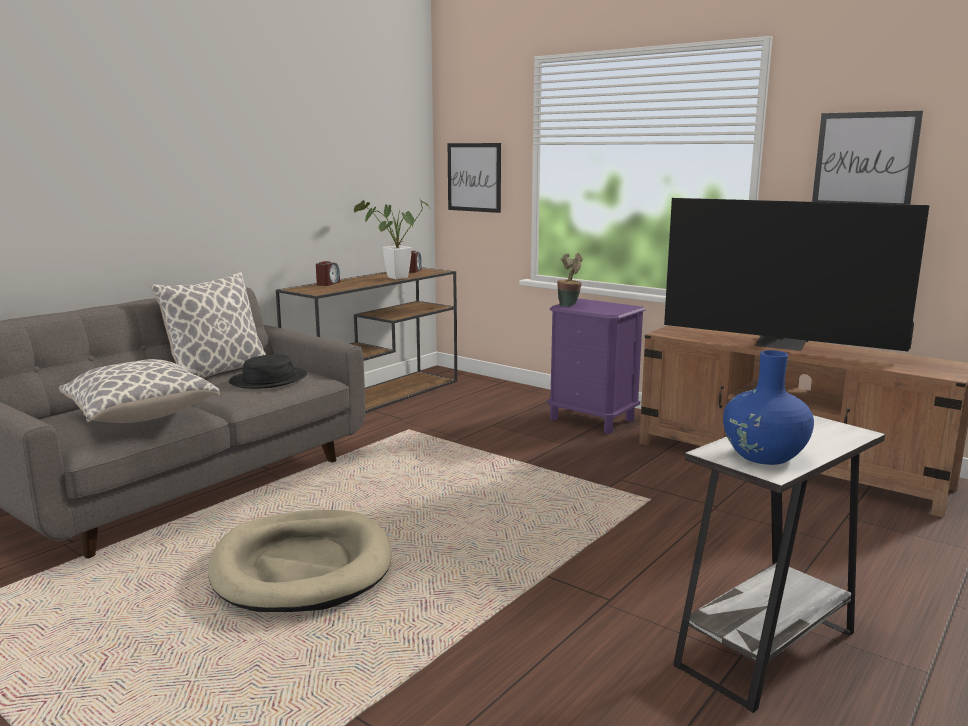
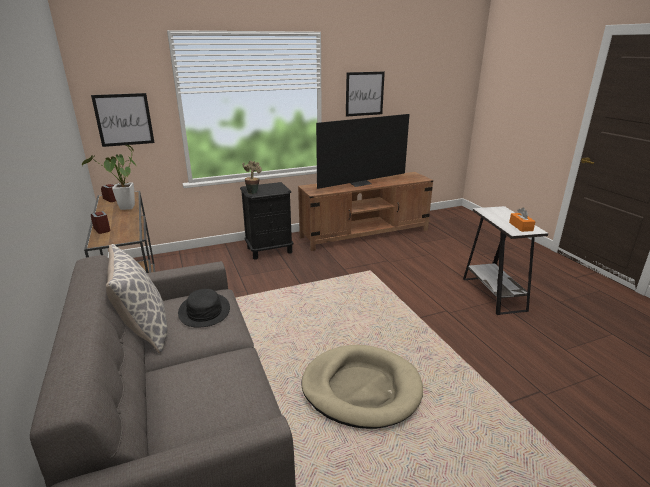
camera: 60 degrees left, 10 degrees up
pillow [59,359,220,423] -> none
purple nightstand [547,299,646,434] -> black nightstand [240,182,294,260]
blue vase [723,350,814,465] -> orange tissue box [509,208,536,232]

